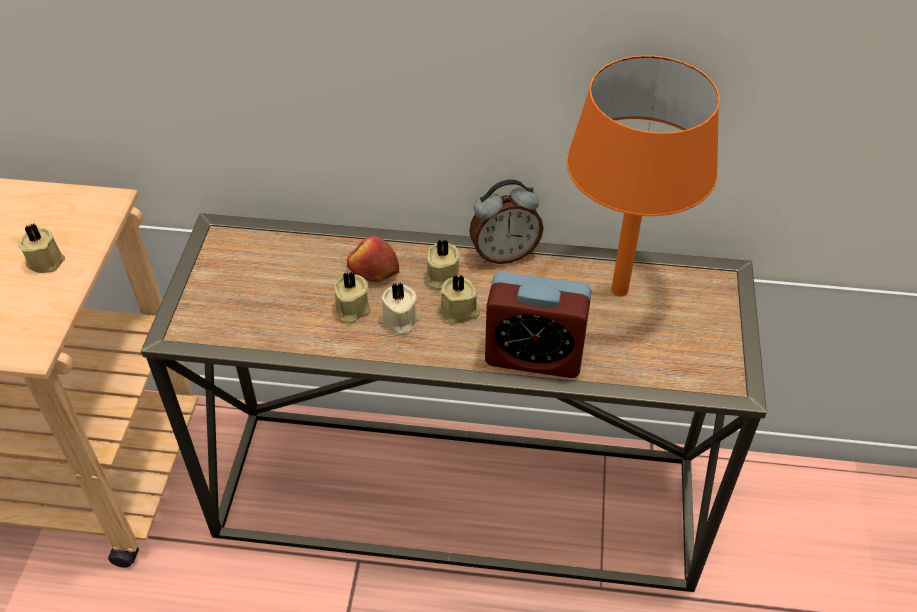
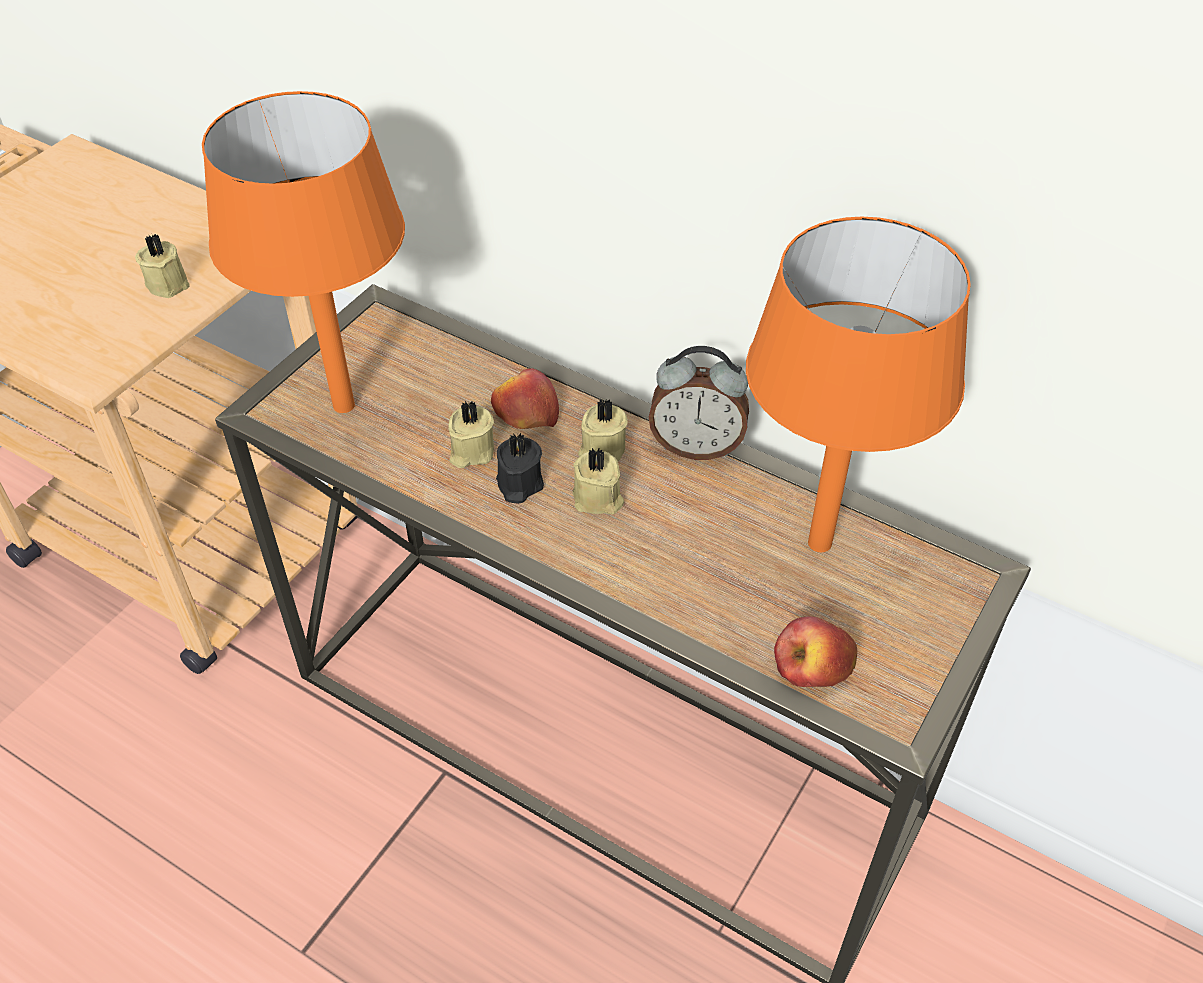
camera: 25 degrees right, 0 degrees up
beige candle [381,282,419,335] -> black candle [496,433,544,504]
alarm clock [485,272,592,378] -> none
none -> orange table lamp [202,91,405,413]
none -> apple [774,616,857,687]

